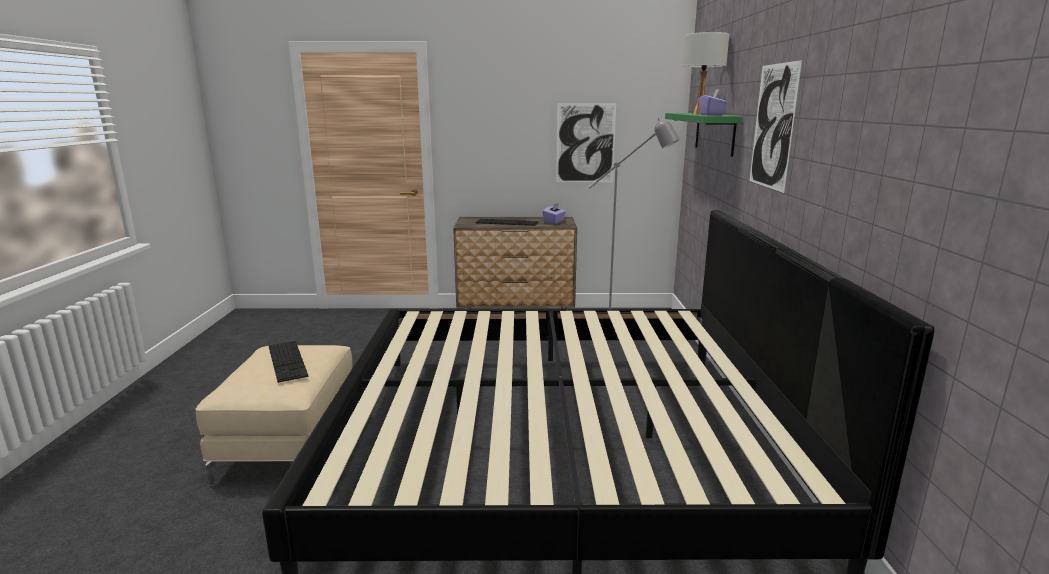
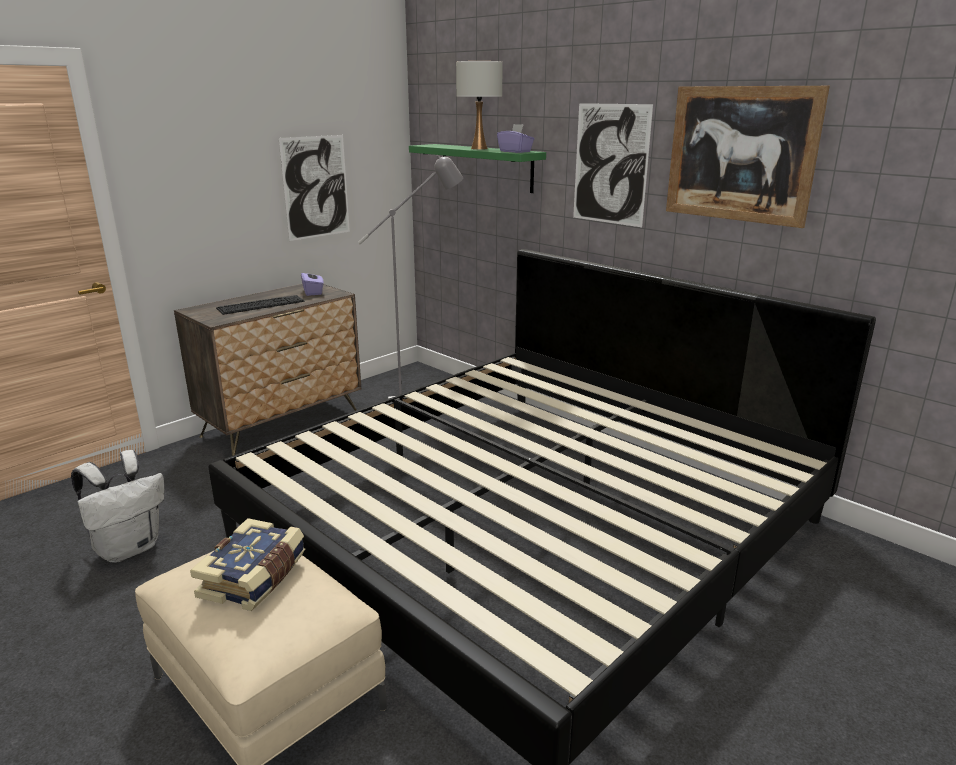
camera: 45 degrees left, 5 degrees up
keyboard [269,341,308,383] -> book [190,518,305,611]
none -> white backpack [71,450,165,562]
none -> picture [666,86,830,228]

